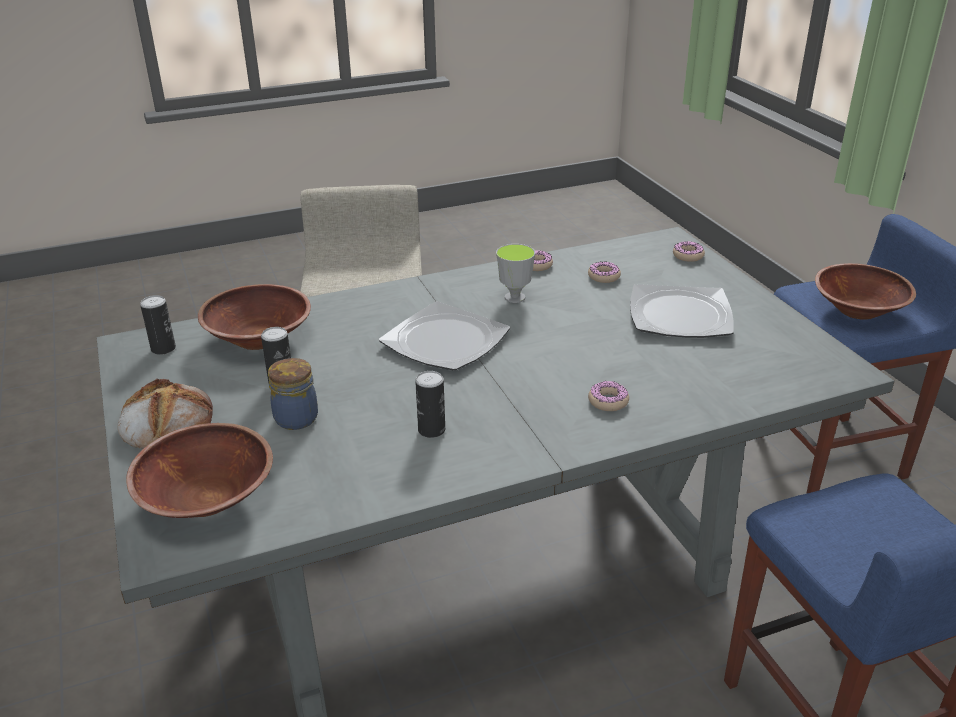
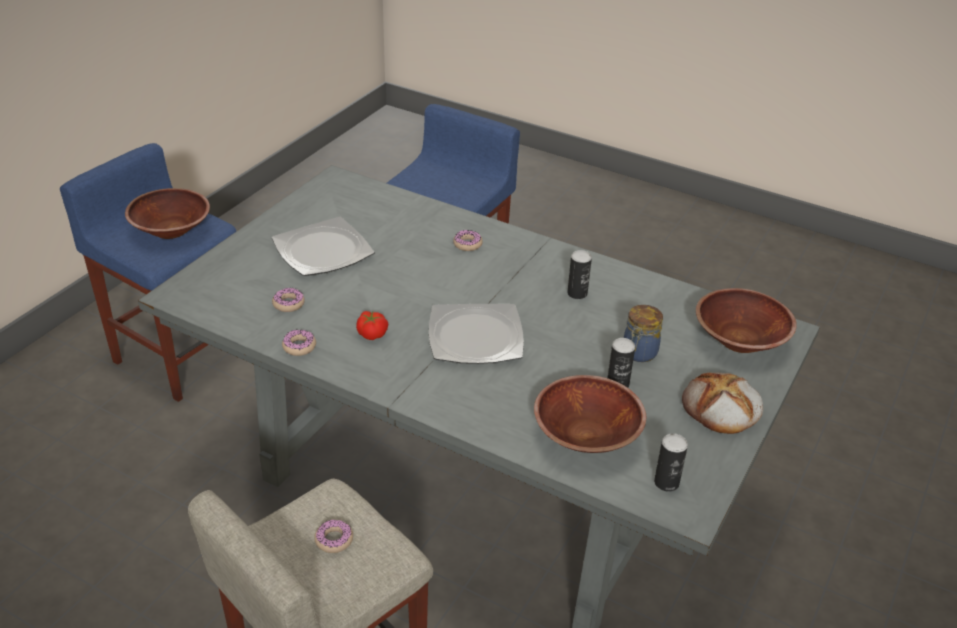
camera: 130 degrees left, 5 degrees up
cup [496,244,535,303] -> tomato [356,311,388,340]
donut [673,241,705,262] -> donut moved to [314,520,353,553]

